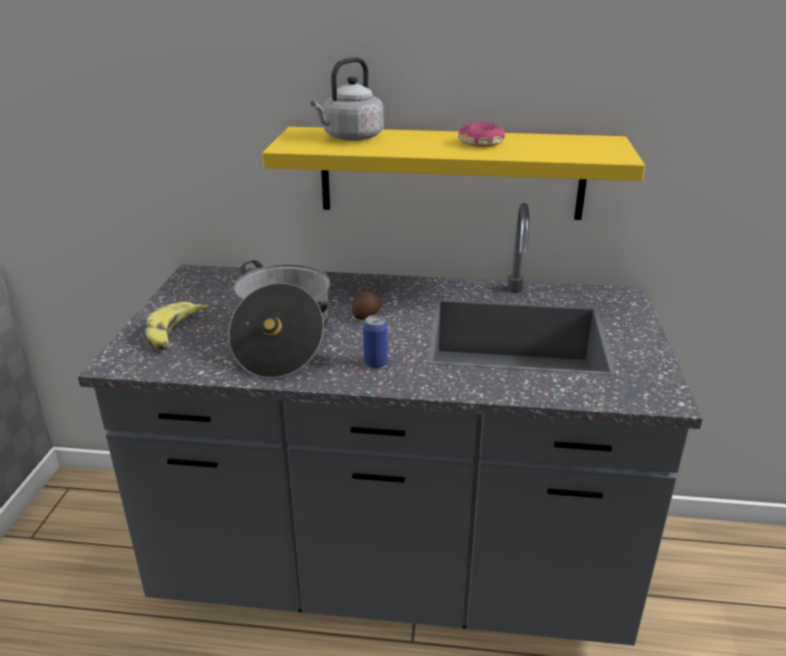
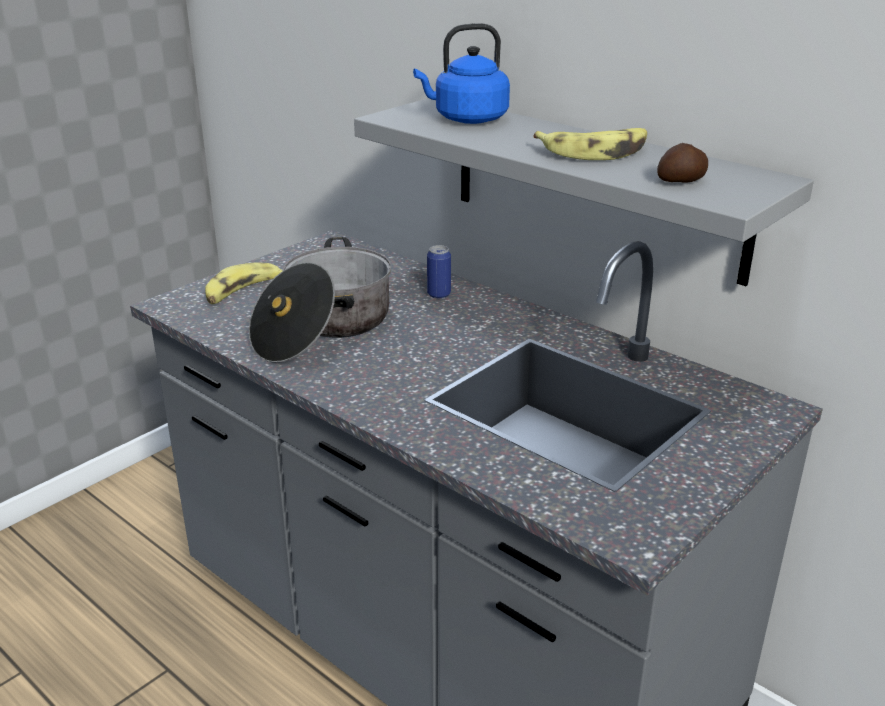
camera: 35 degrees right, 0 degrees up
yellow shelf [262,127,645,220] -> grey shelf [354,98,814,286]
grey kettle [311,57,384,141] -> blue kettle [413,23,510,124]
potato [352,292,380,320] -> potato moved to [657,143,708,183]
can [363,315,388,368] -> can moved to [427,245,451,299]
donut [459,122,505,147] -> banana [533,128,647,160]

